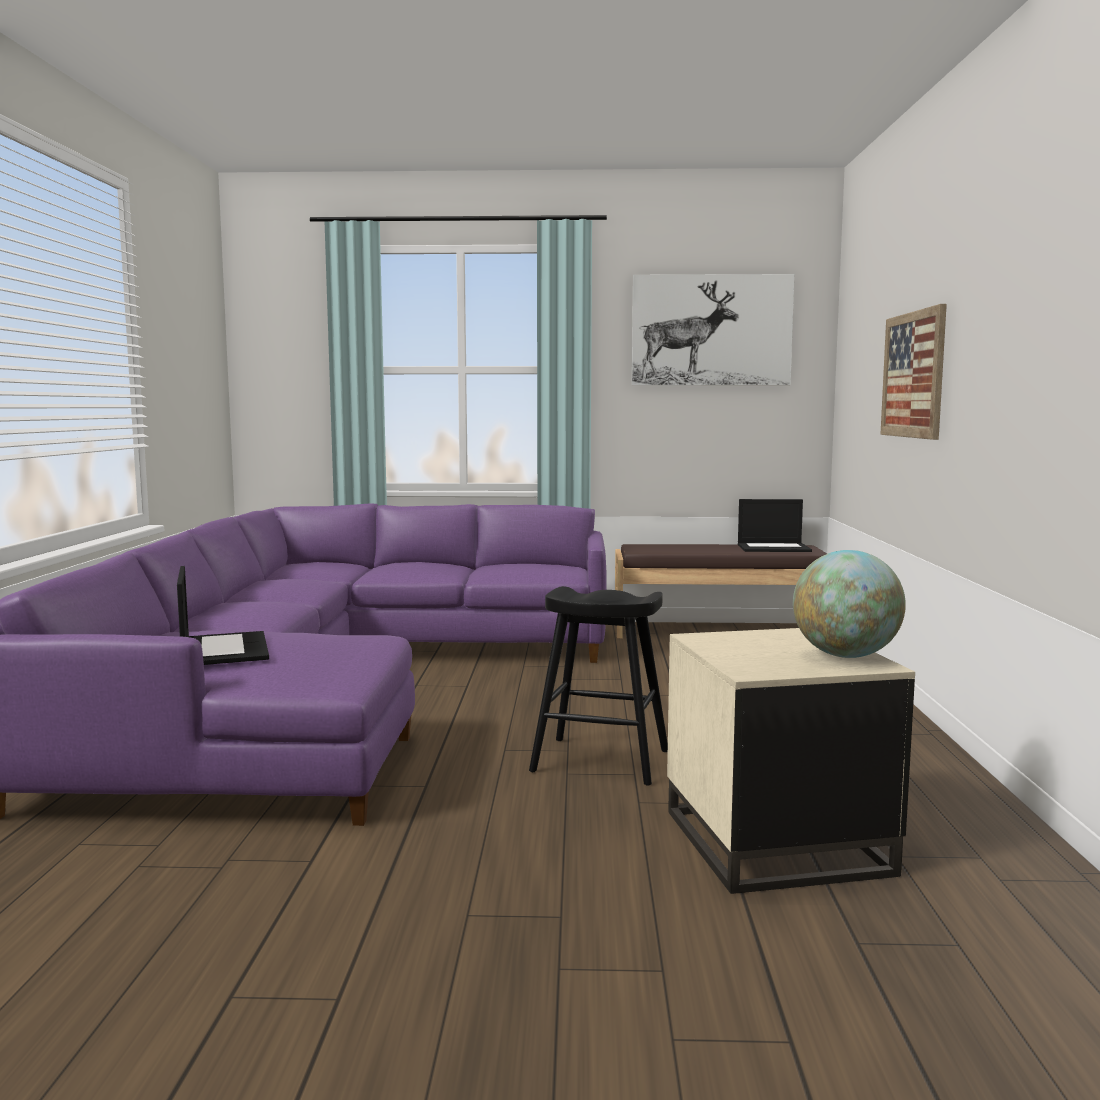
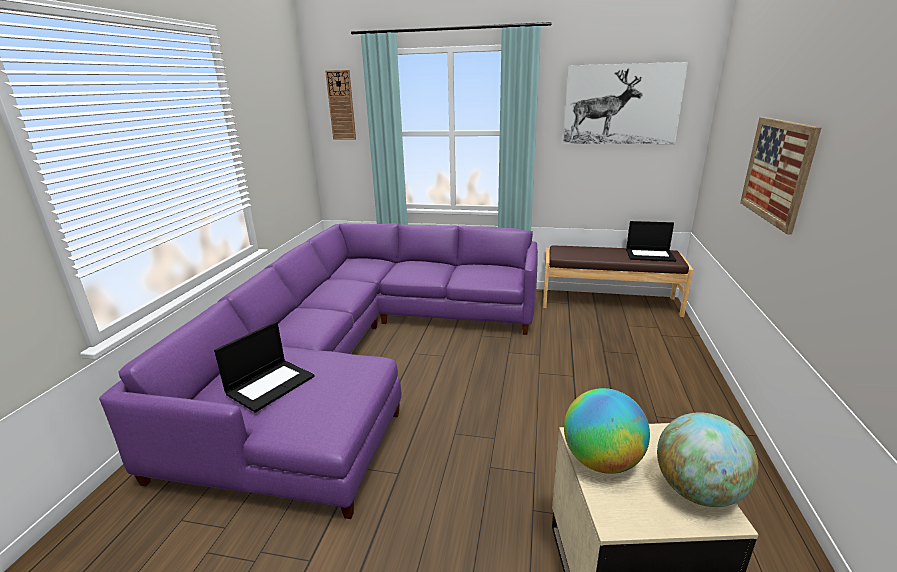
camera: 10 degrees right, 15 degrees up
laptop [177,566,269,665] -> laptop turned 45 degrees clockwise [214,321,315,413]
black stool [529,586,668,786] -> none
none -> wall clock [325,70,356,140]
none -> globe [564,388,650,474]

